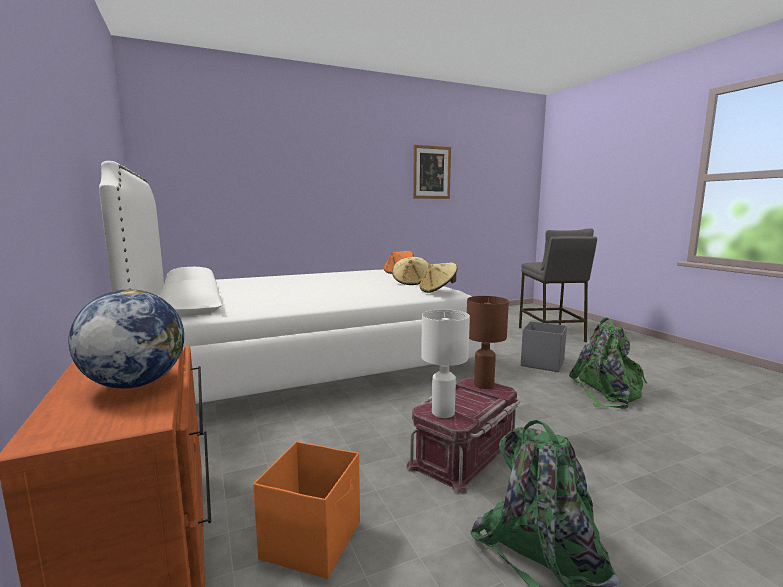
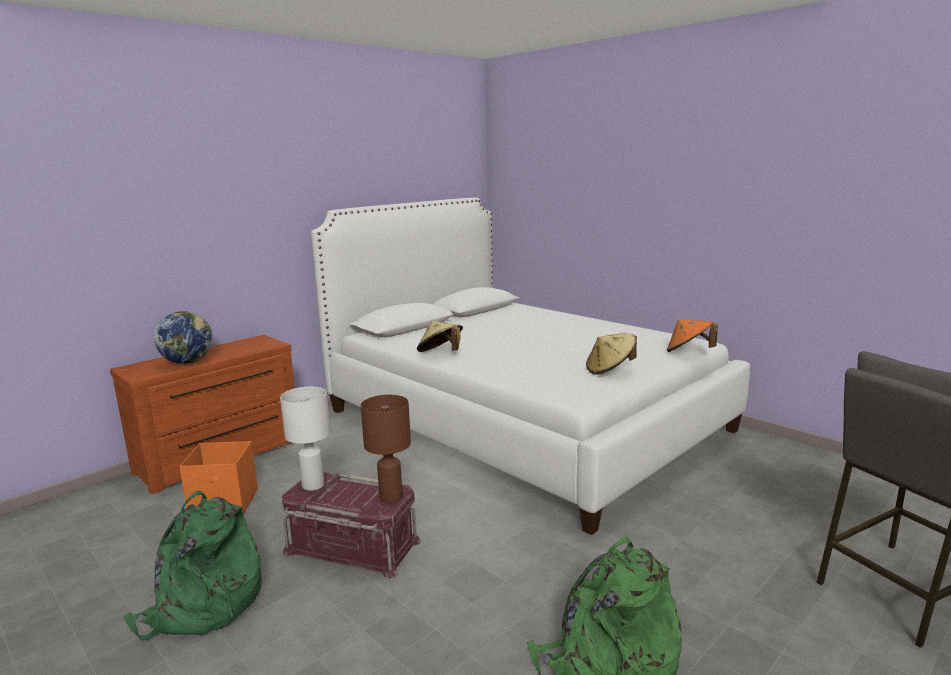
camera: 70 degrees right, 5 degrees up
picture [413,145,451,199] -> none
beige hat [419,263,458,293] -> beige hat moved to [417,321,463,352]
grey storage box [521,321,567,372] -> none

